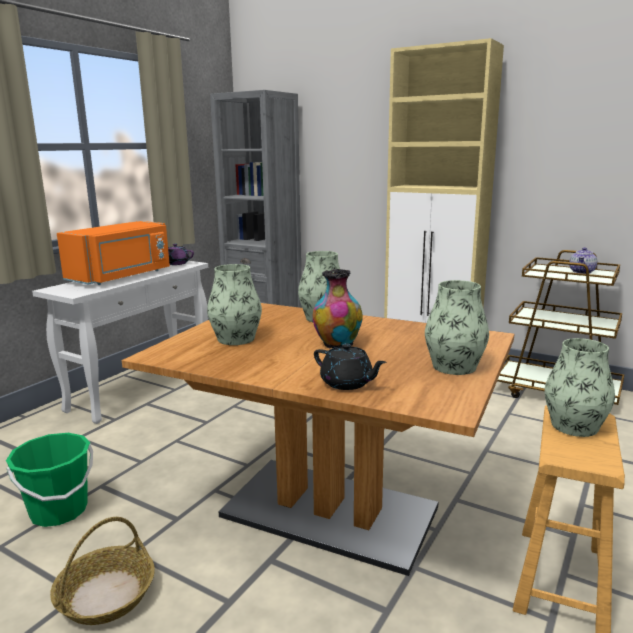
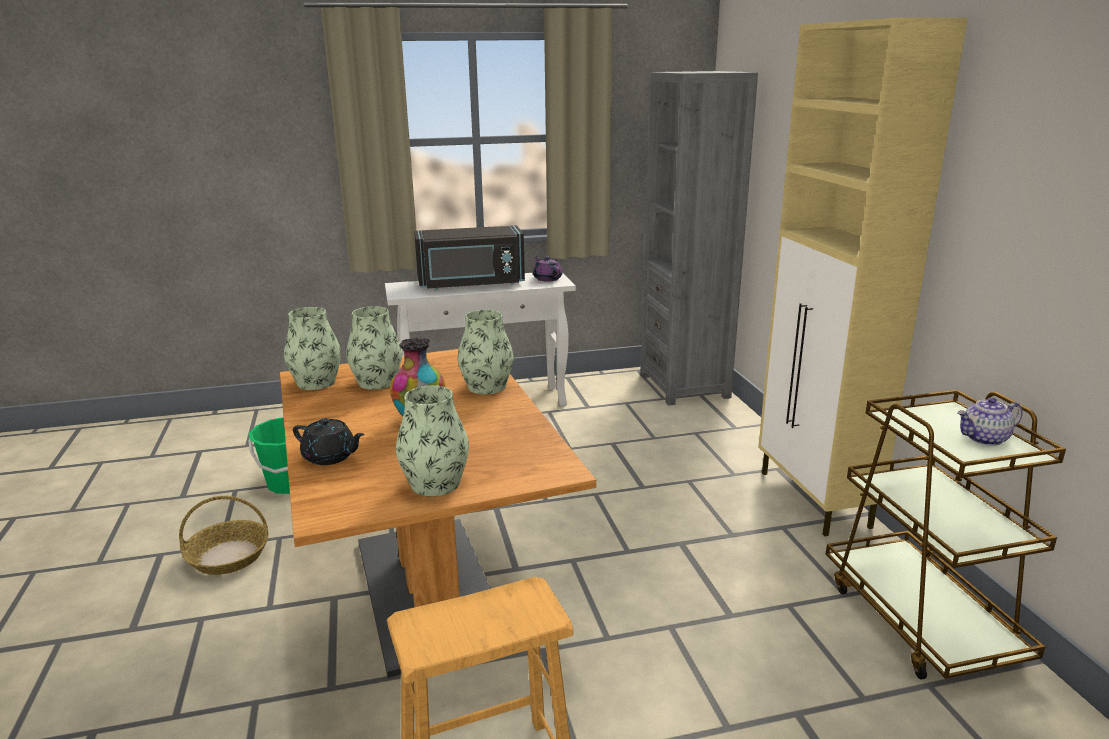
camera: 45 degrees right, 5 degrees up
orange microwave [57,221,170,285] -> black microwave [414,225,525,290]
black teapot [314,343,386,390] -> black teapot turned 60 degrees counterclockwise [293,418,365,465]
vase [545,338,615,437] -> vase moved to [284,307,341,390]

